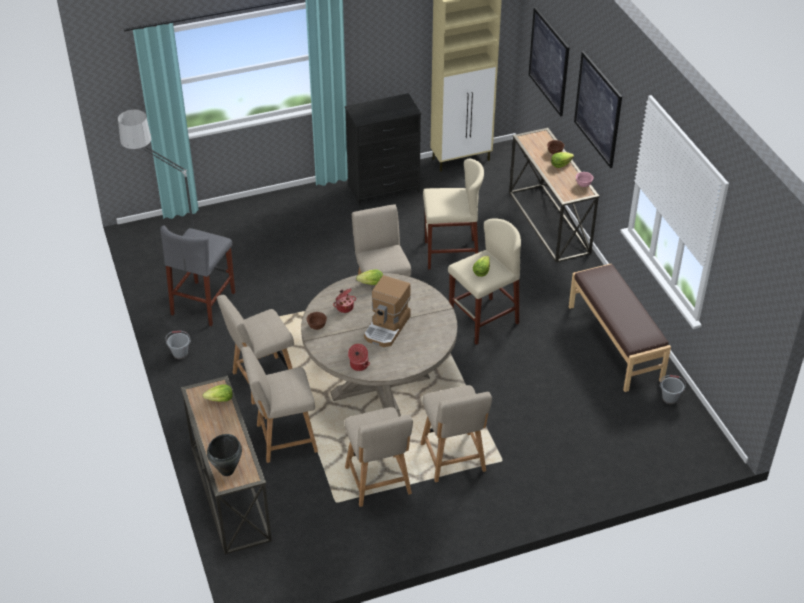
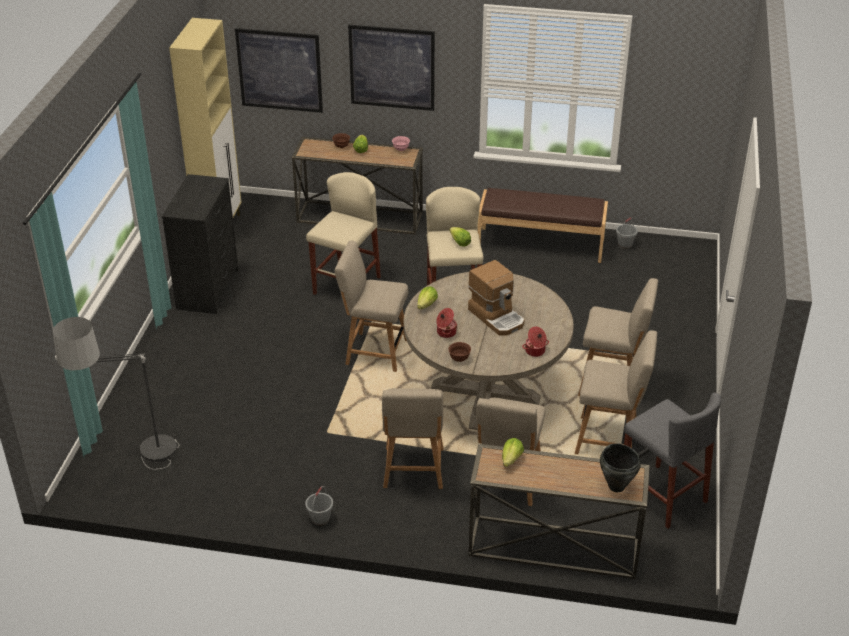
camera: 60 degrees left, 5 degrees down
grey stool [160,226,235,326] -> grey stool moved to [624,393,721,529]

